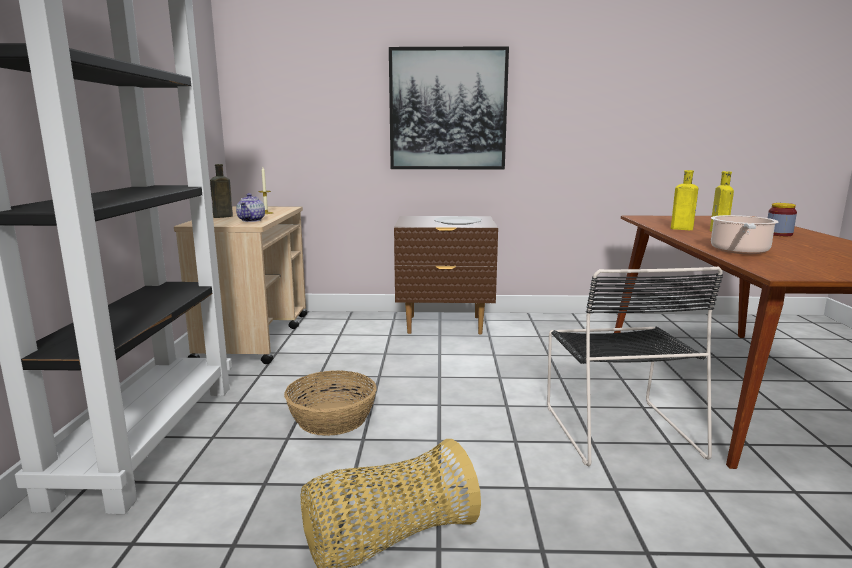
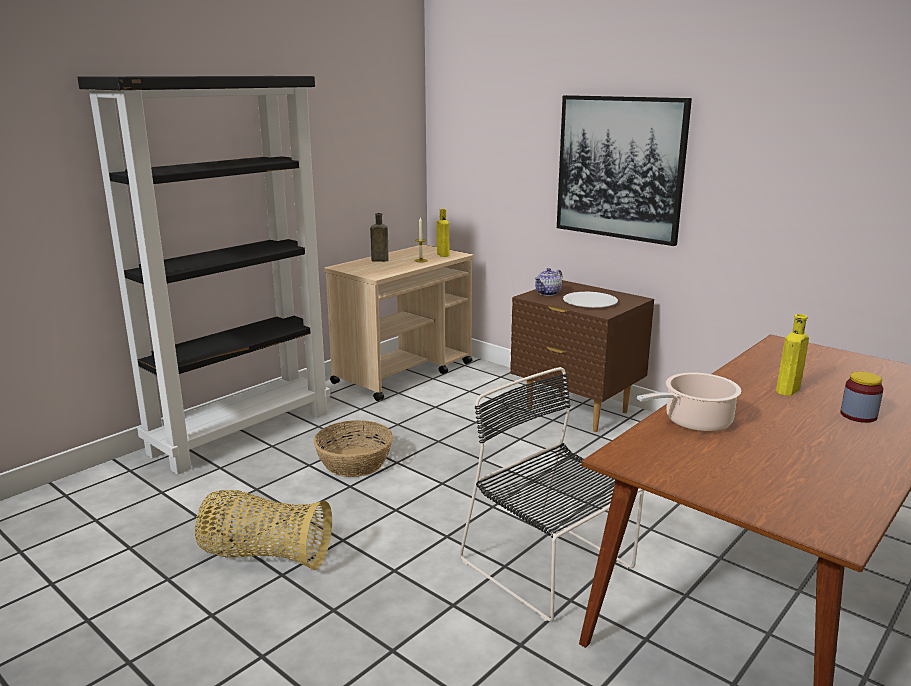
camera: 40 degrees right, 5 degrees up
teapot [236,193,265,222] -> teapot moved to [535,268,562,296]
black chair [547,267,723,466] -> black chair turned 105 degrees clockwise [460,367,644,622]
yellow bottle [671,170,698,230] -> yellow bottle moved to [437,209,450,257]

